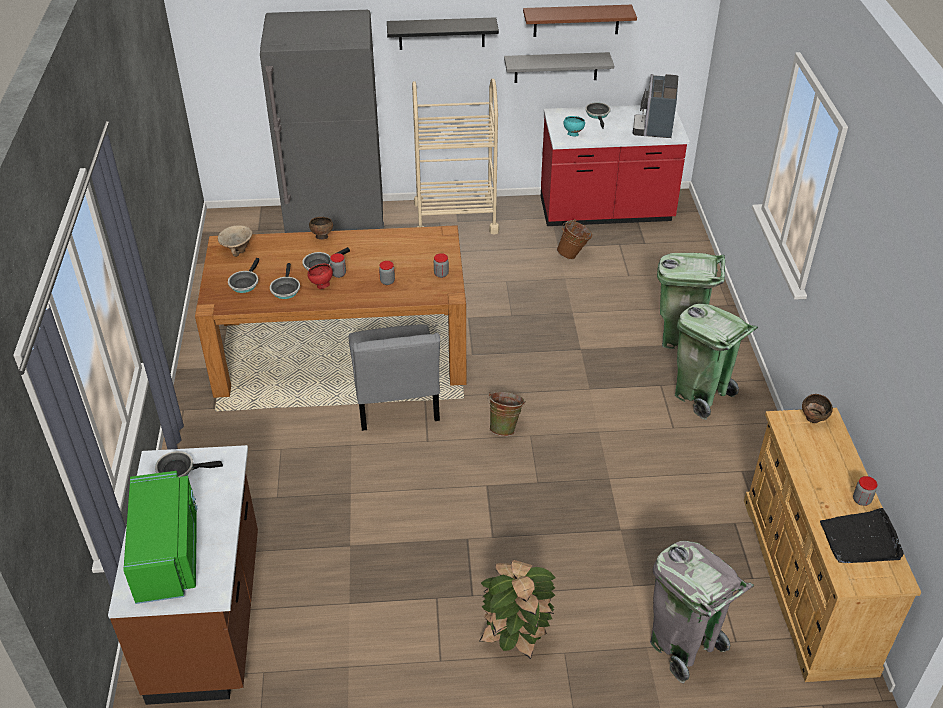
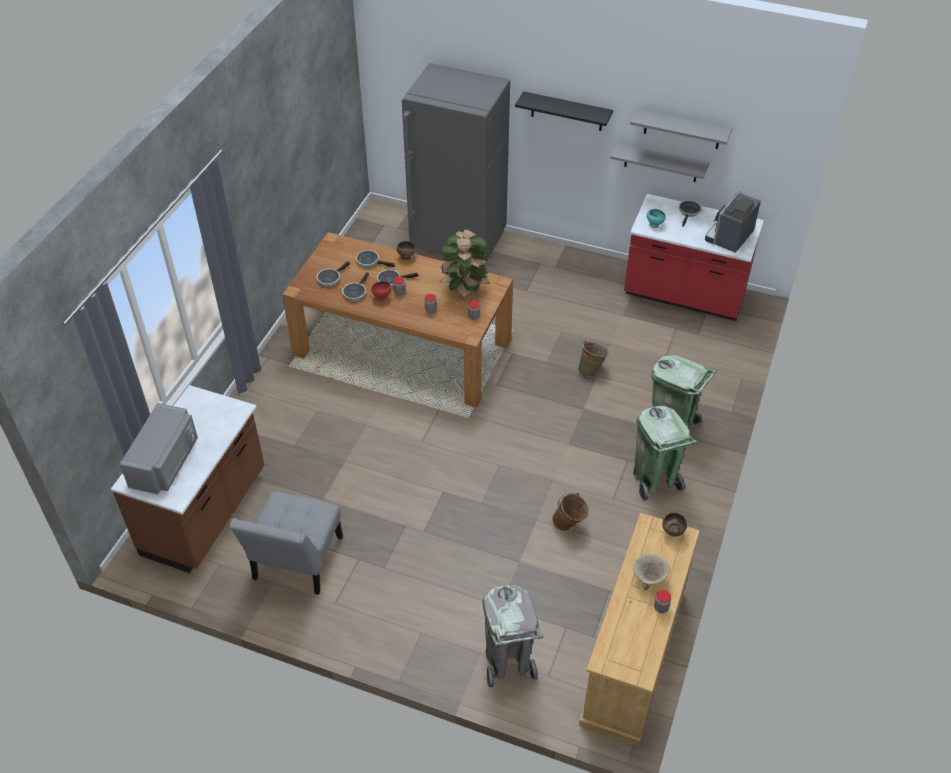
camera: 25 degrees right, 5 degrees up
green microwave [123,471,197,604] -> grey microwave [120,403,198,495]
frying pan [155,451,223,478] -> frying pan moved to [356,250,395,267]
beige bowl [218,225,253,257] -> beige bowl moved to [633,553,670,590]
grey chair [349,324,440,431] -> grey chair moved to [229,491,343,595]
beige cart [412,79,499,234] -> none
potted plant [479,560,556,659] -> potted plant moved to [439,229,491,299]
green bucket [487,392,525,436] -> green bucket moved to [578,341,609,377]
brown shelf [523,5,637,37] -> grey shelf [630,108,732,149]
brown bucket [557,219,592,260] -> brown bucket moved to [552,493,589,531]
black tray [820,508,904,563] -> none

